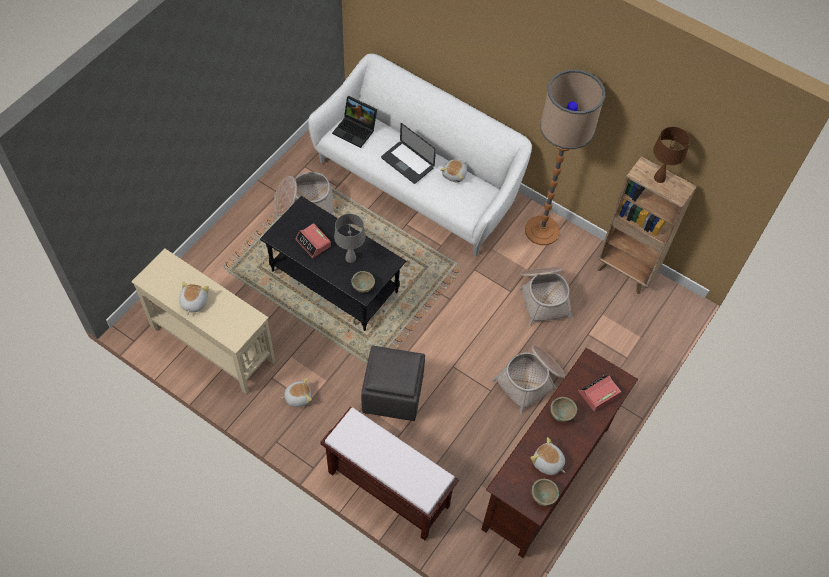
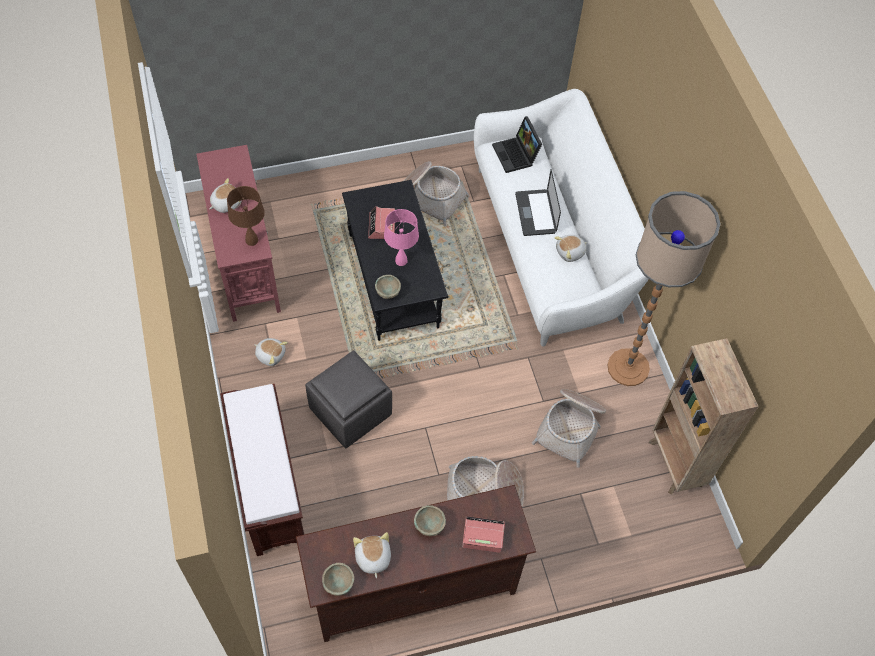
camera: 40 degrees right, 0 degrees up
beige console table [131,249,275,394] -> red console table [196,145,281,322]
grey table lamp [334,214,366,263] -> pink table lamp [384,209,419,266]
brown table lamp [653,127,690,183] -> brown table lamp moved to [227,186,265,246]

